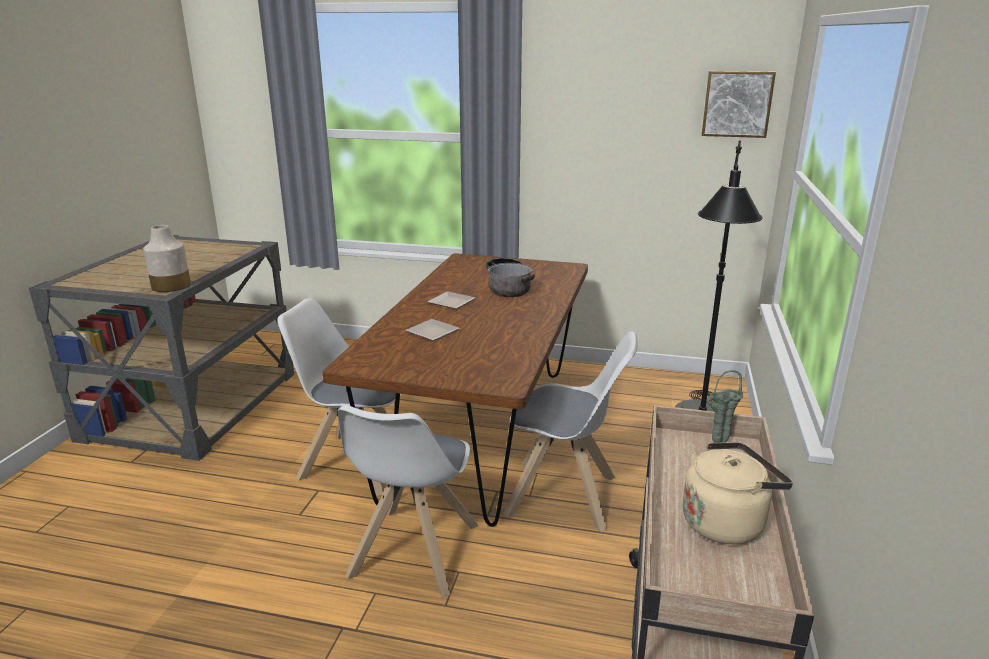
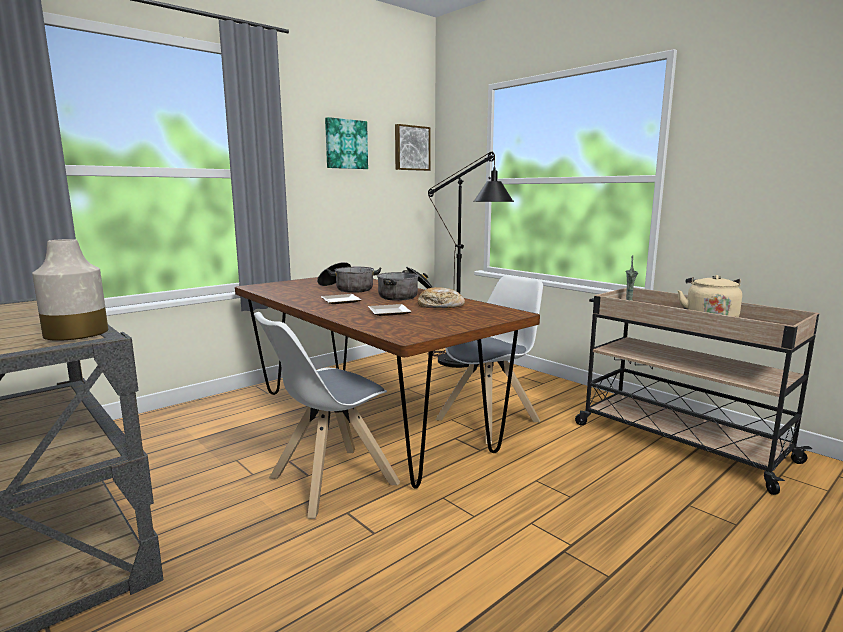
camera: 55 degrees left, 10 degrees down
chair [337,405,478,598] -> none
none -> picture [325,117,368,169]
none -> cooking pot [377,267,433,301]
none -> bread [418,287,465,308]

